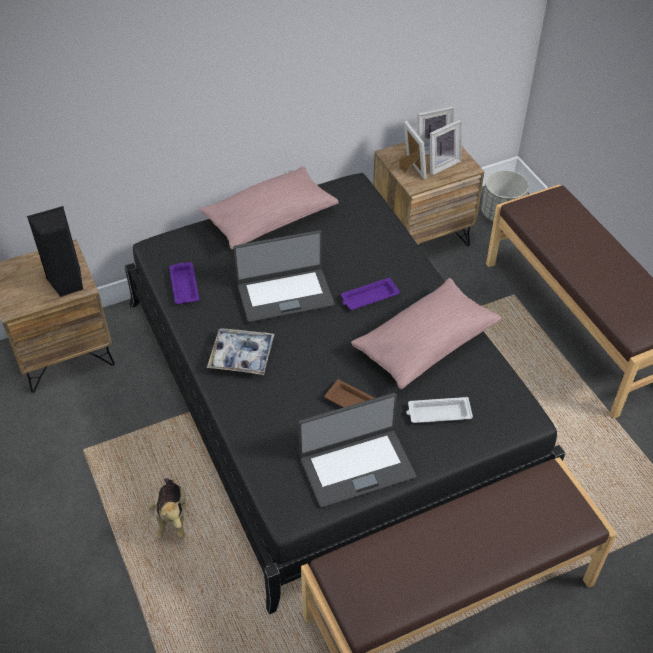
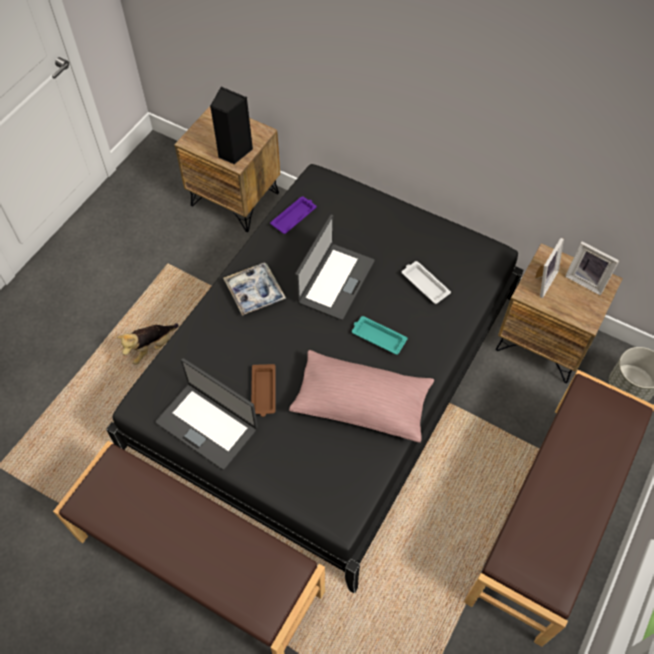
camera: 55 degrees right, 10 degrees up
pink pillow [200,166,339,249] -> none
laptop [234,230,335,323] -> laptop turned 105 degrees counterclockwise [295,215,375,320]
purple tray [341,277,400,310] -> turquoise tray [352,316,408,355]
white tray [406,397,473,423] -> white tray moved to [402,261,451,304]
picture frame [430,119,462,175] -> none

